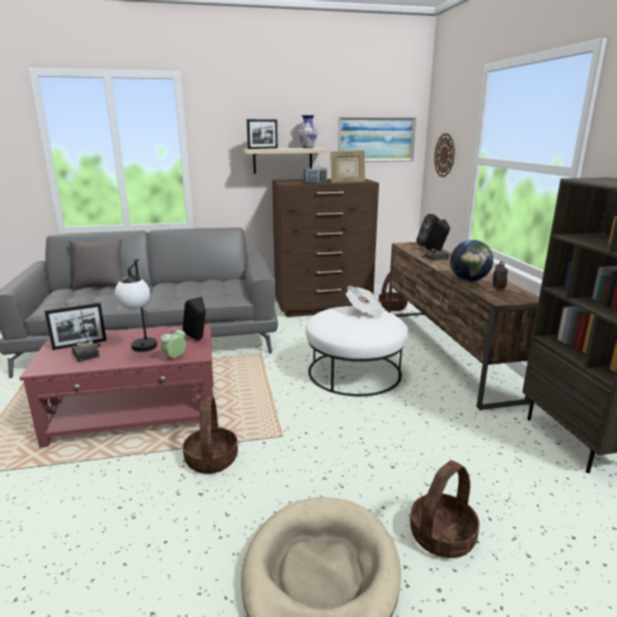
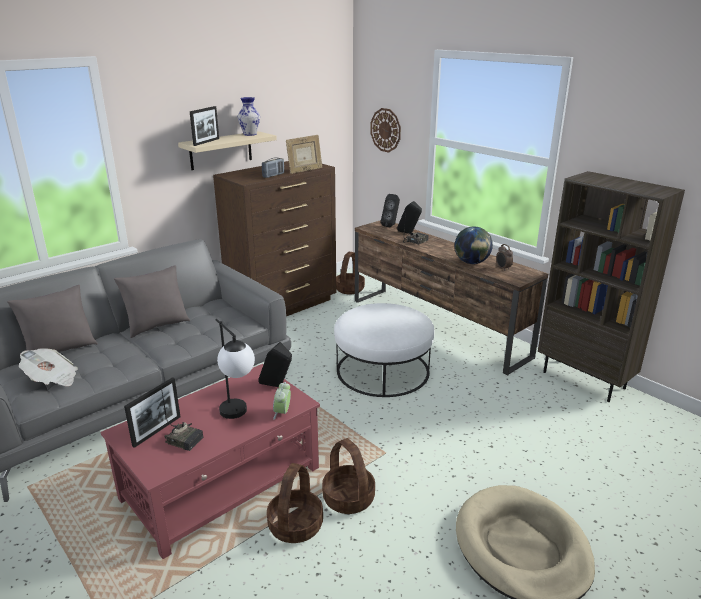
camera: 30 degrees left, 5 degrees up
picture [338,117,416,162] -> none
newspaper [346,286,385,319] -> newspaper moved to [18,348,78,386]
basket [410,460,479,558] -> basket moved to [267,463,323,543]
none -> grey pillow [114,265,190,338]

